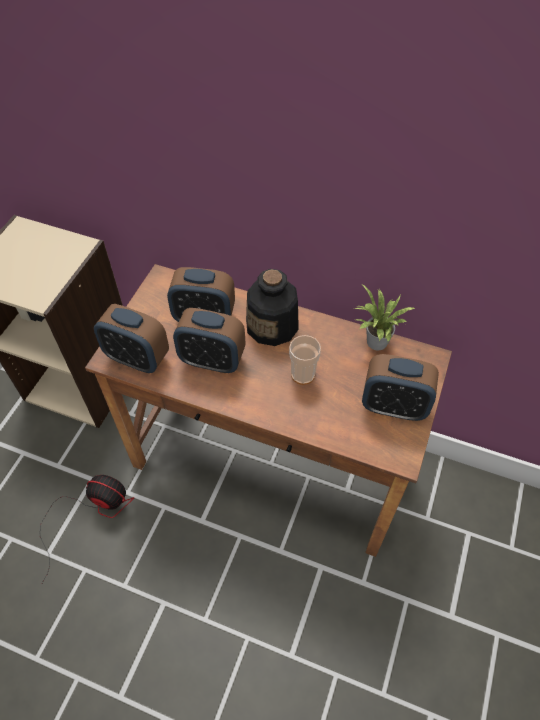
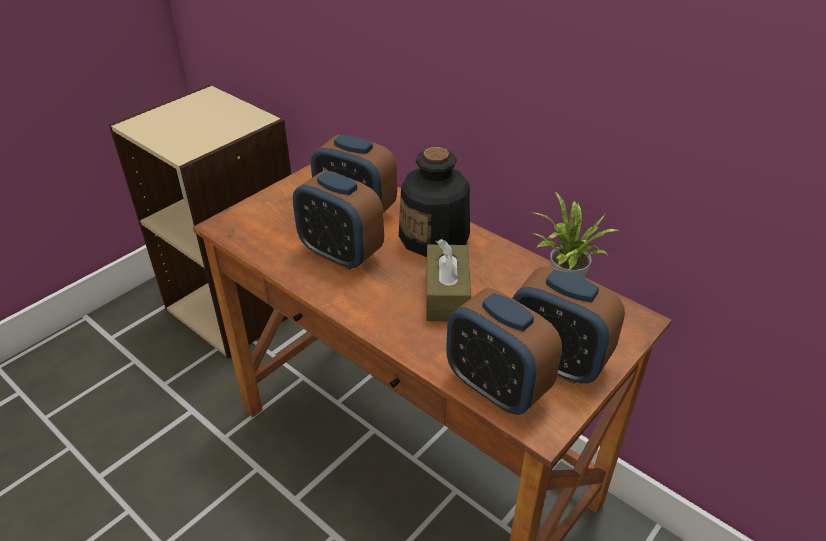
camera: 20 degrees right, 15 degrees down
fan [40,475,134,583] -> none
alarm clock [94,304,169,373] -> alarm clock moved to [446,288,562,415]
cup [289,335,321,385] -> brown tissue box [426,239,471,321]

